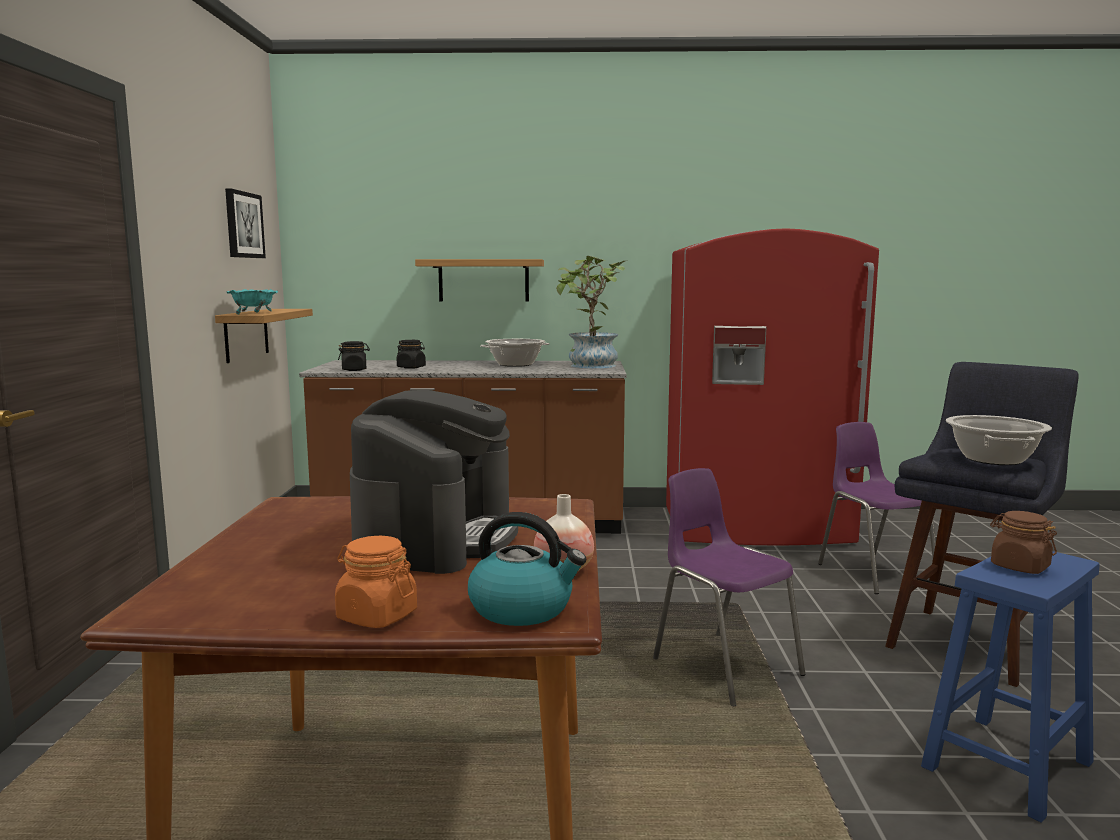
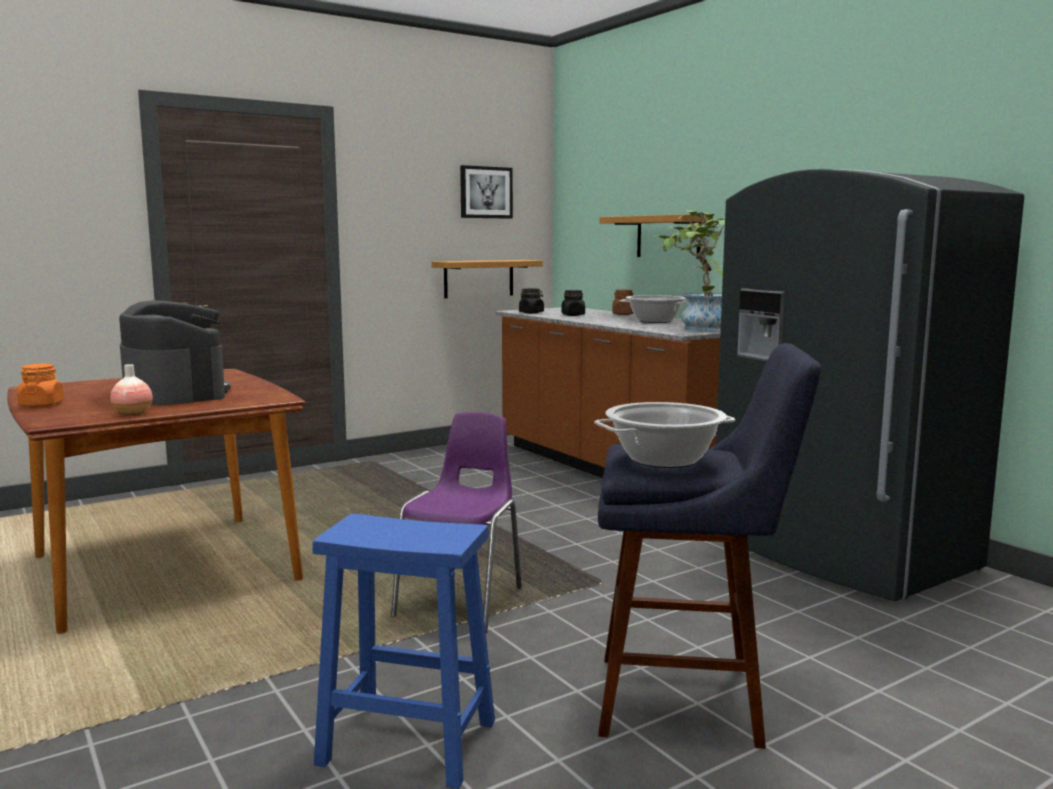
camera: 55 degrees right, 0 degrees up
turquoise bowl [226,289,278,314] -> none
coffee machine [350,390,518,574] -> coffee machine turned 105 degrees counterclockwise [119,300,231,405]
kettle [468,512,586,626] -> none
red fridge [666,228,879,545] -> grey fridge [716,169,1024,601]
purple chair [818,422,940,594] -> none
brown jar [990,511,1057,574] -> brown jar moved to [612,289,633,315]

